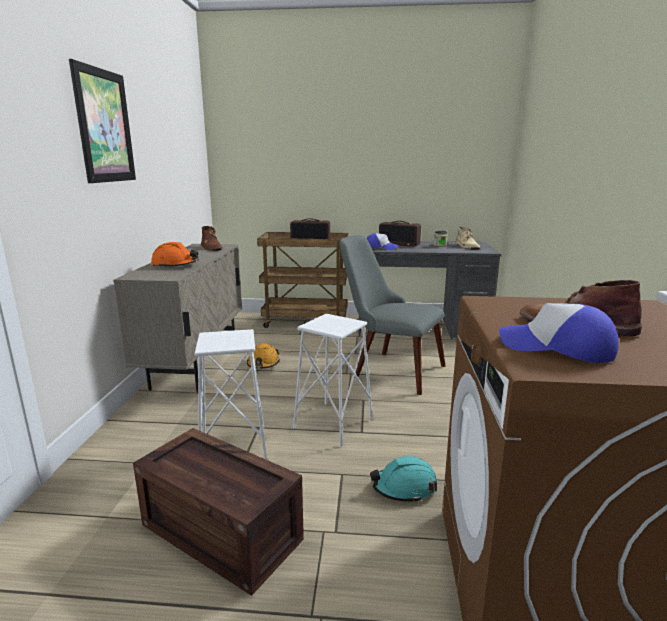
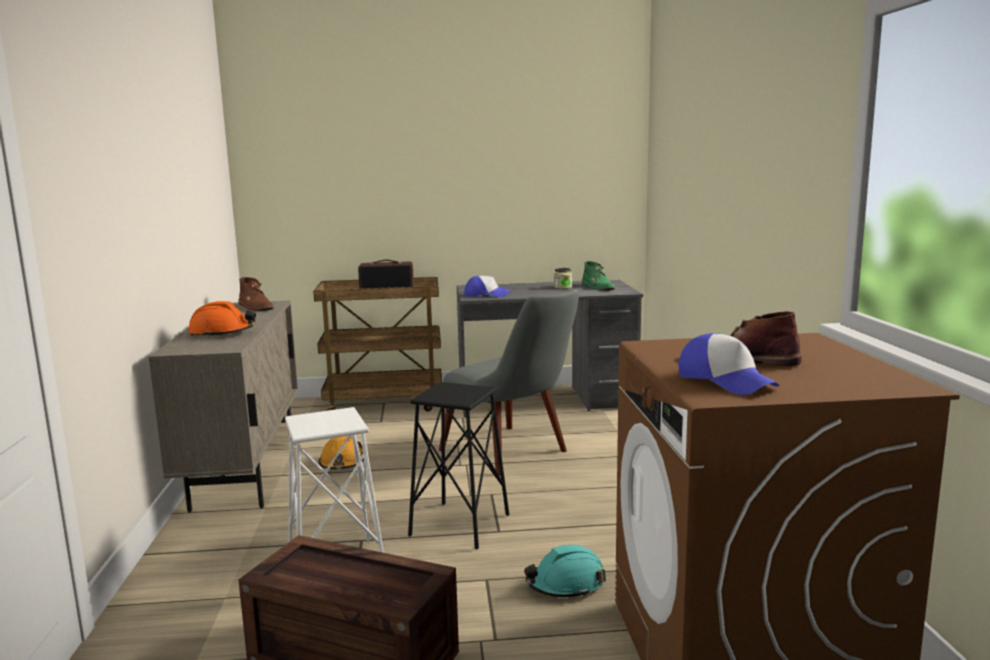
camera: 10 degrees left, 5 degrees down
picture [69,59,136,183] -> none
white stool [293,314,373,446] -> black stool [408,382,509,550]
grey chair [339,235,445,395] -> grey chair turned 150 degrees counterclockwise [439,289,579,476]
radio [379,221,421,247] -> none
beige boot [455,226,480,250] -> green boot [582,261,615,290]
cap [499,303,619,363] -> cap turned 135 degrees counterclockwise [679,333,779,395]

